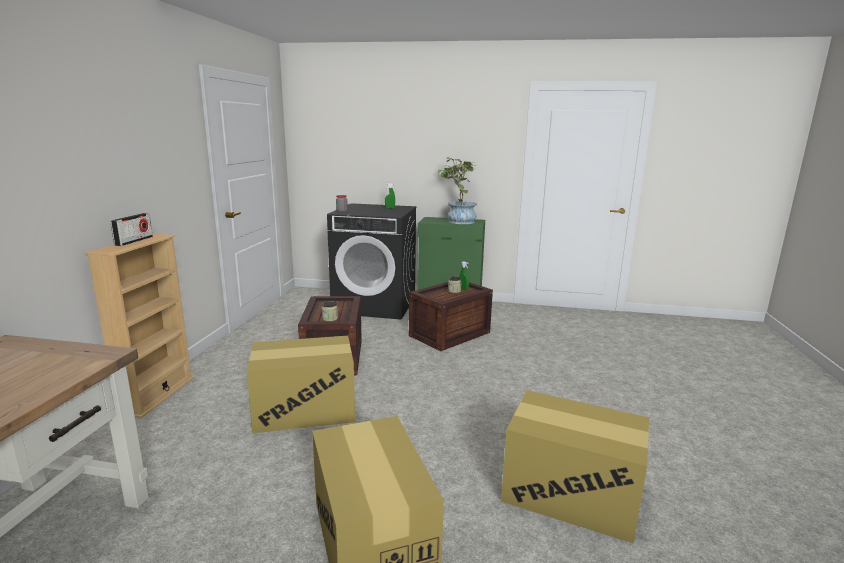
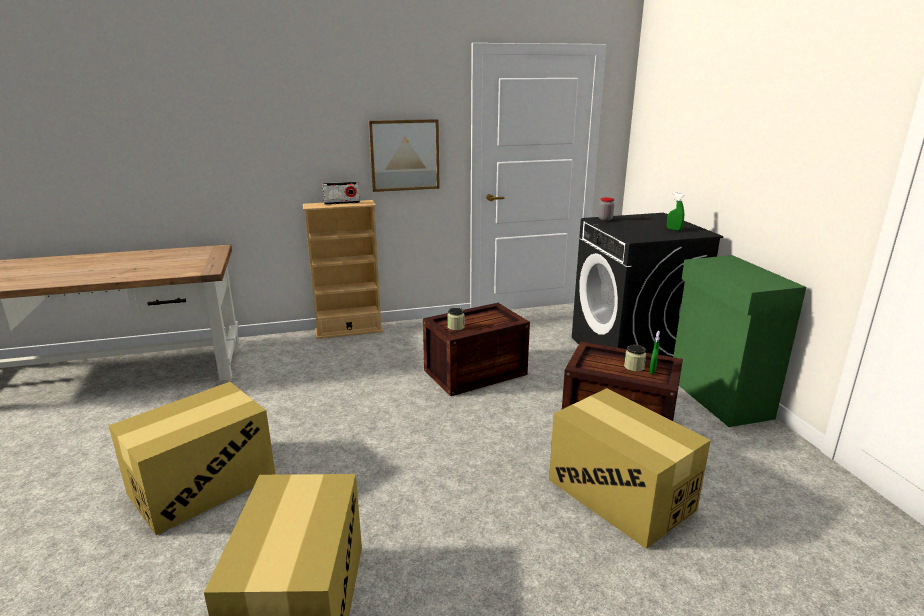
camera: 65 degrees right, 5 degrees up
cardboard box [247,336,355,433] -> cardboard box moved to [549,388,711,549]
potted plant [438,157,477,224] -> none
none -> picture [369,119,440,192]

